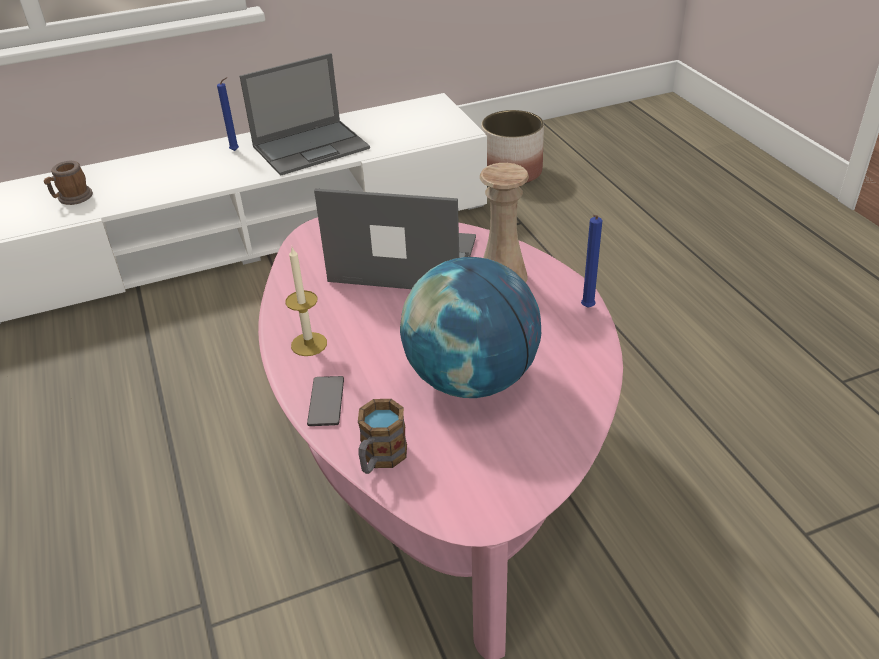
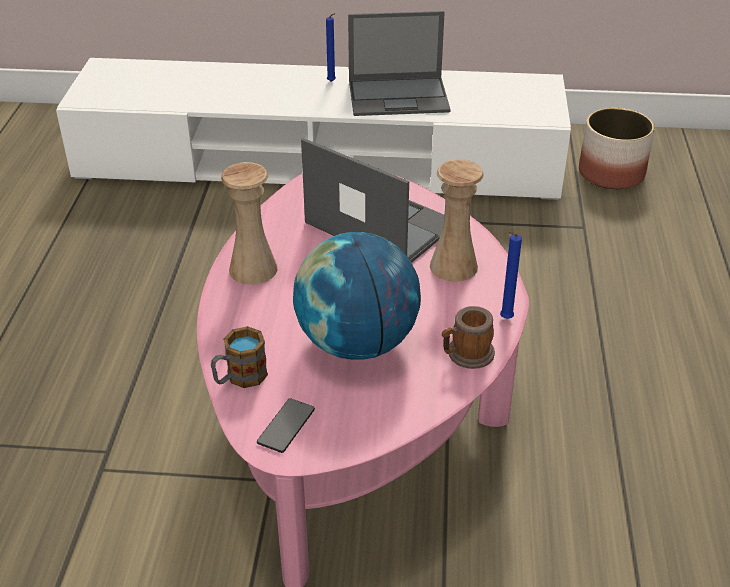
camera: 25 degrees right, 0 degrees up
mug [44,161,93,205] -> mug moved to [442,306,495,369]
candle [285,247,327,356] -> beige vase [221,162,278,285]
phone [307,376,344,426] -> phone moved to [257,398,315,453]

